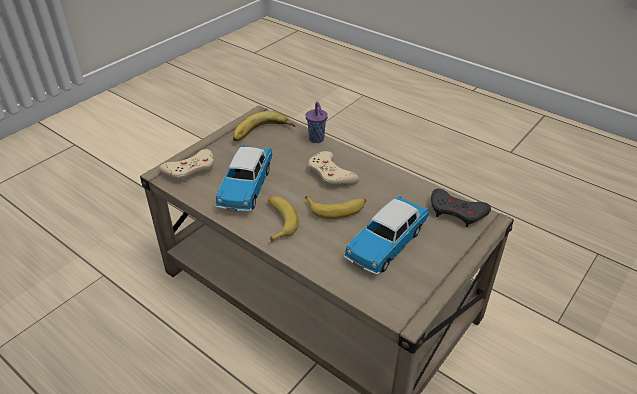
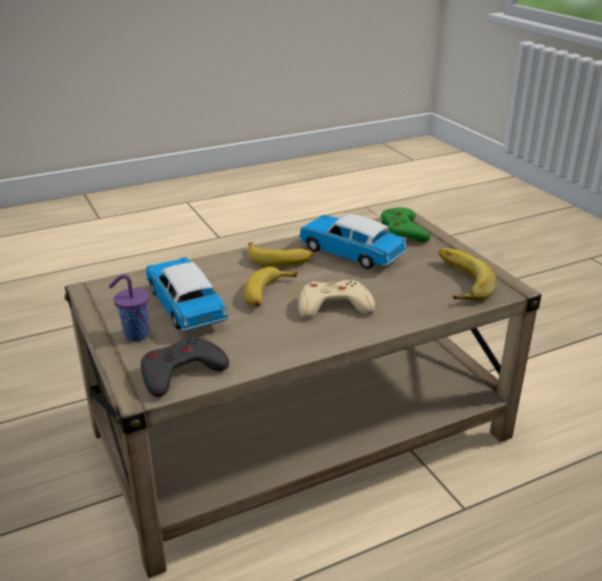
camera: 115 degrees right, 10 degrees down
beige game controller [159,149,214,183] -> green game controller [381,207,430,242]
purple cup [306,102,328,143] -> purple cup moved to [109,274,150,342]

